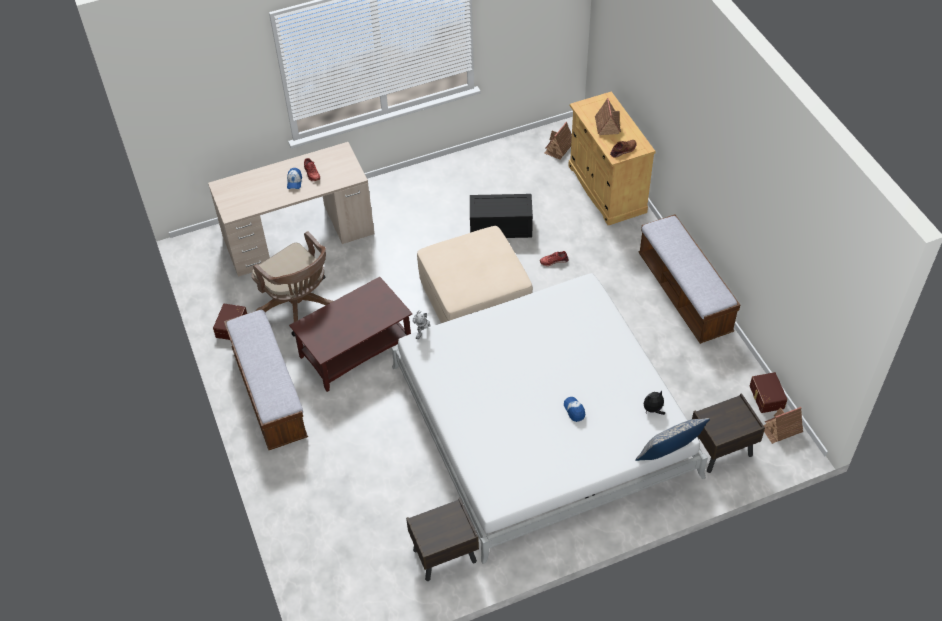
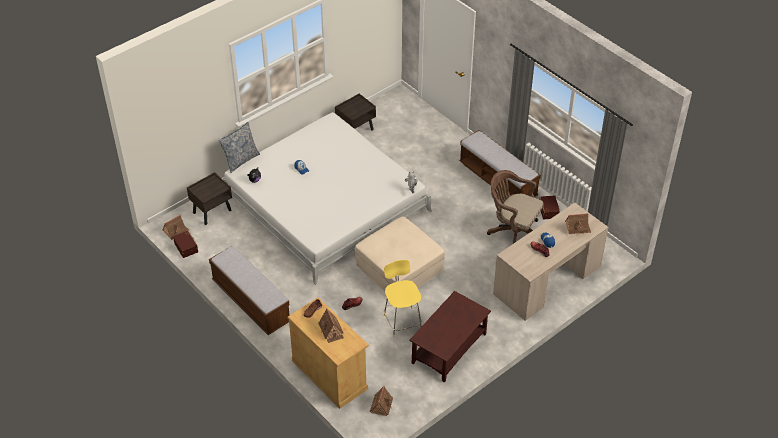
camera: 160 degrees right, 5 degrees down
brown coffee table [289,277,412,392] -> brown coffee table moved to [409,291,491,383]
black storage box [470,194,533,238] -> yellow stool [384,260,422,338]
none -> toy house [565,213,591,235]

